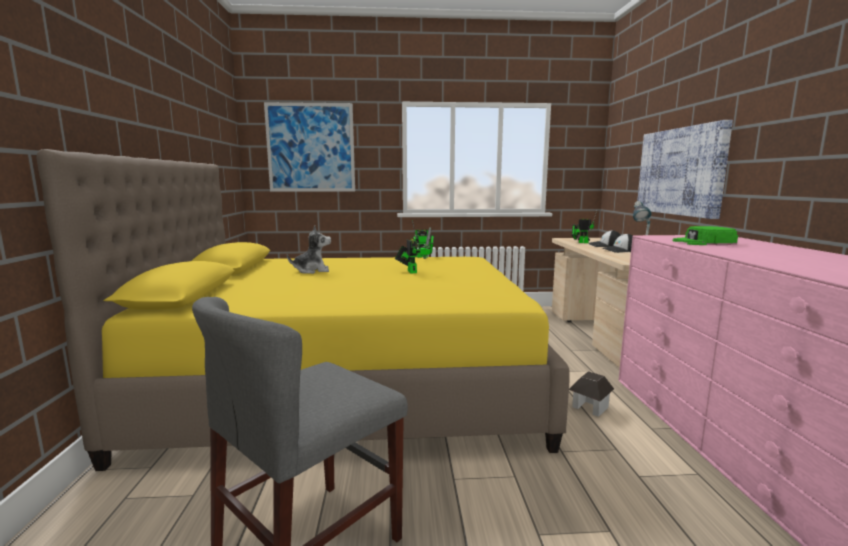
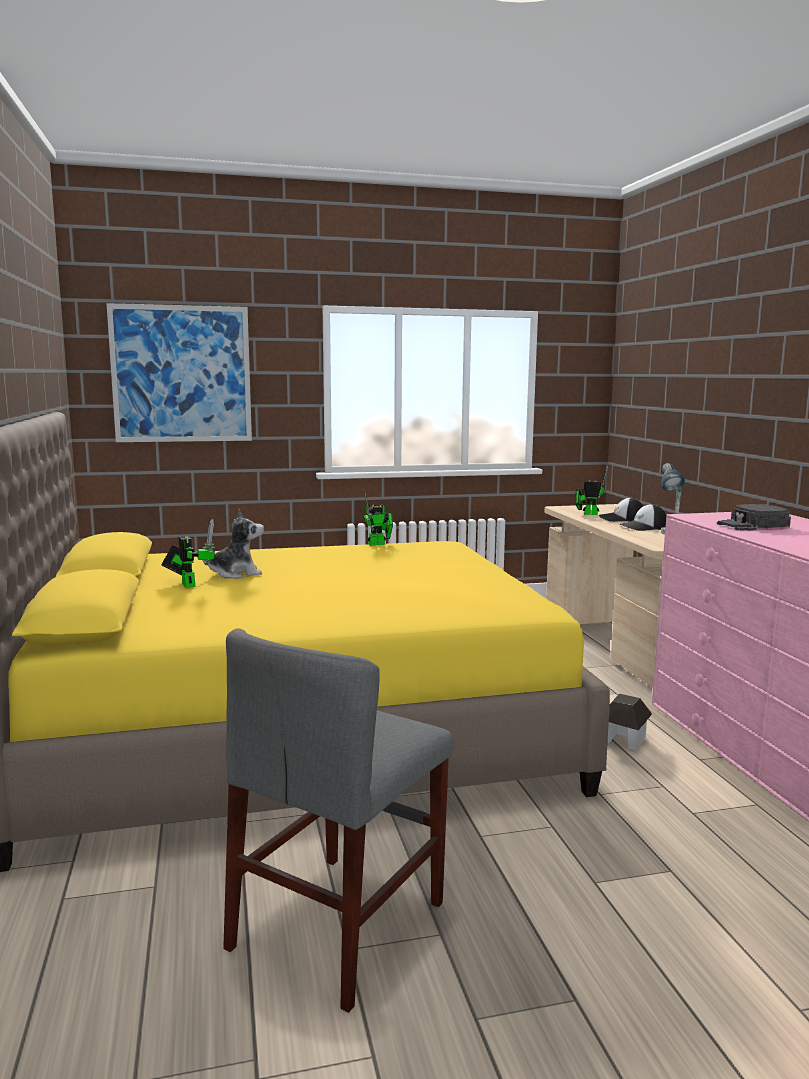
camera: 10 degrees left, 0 degrees up
toy robot [395,227,431,274] -> toy robot moved to [161,519,215,588]
picture [637,120,733,219] -> none
green cap [673,226,738,245] -> black cap [717,504,791,531]

